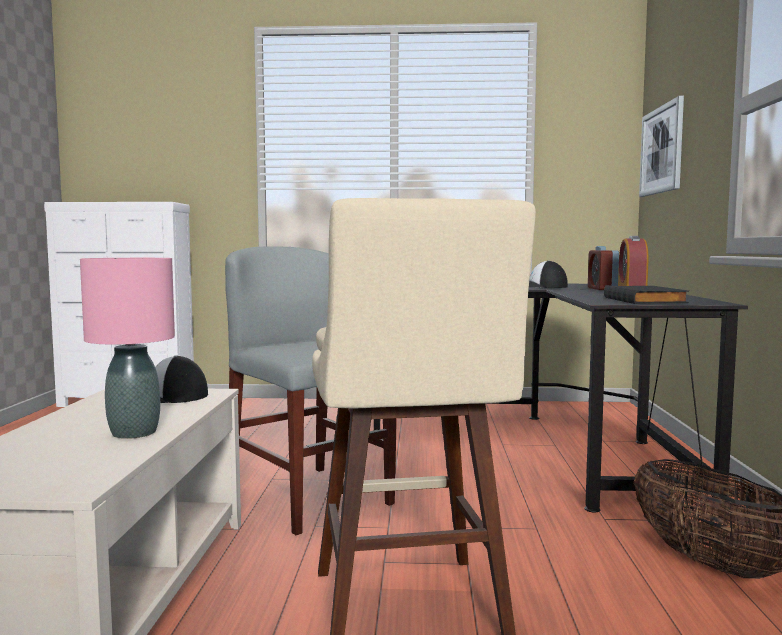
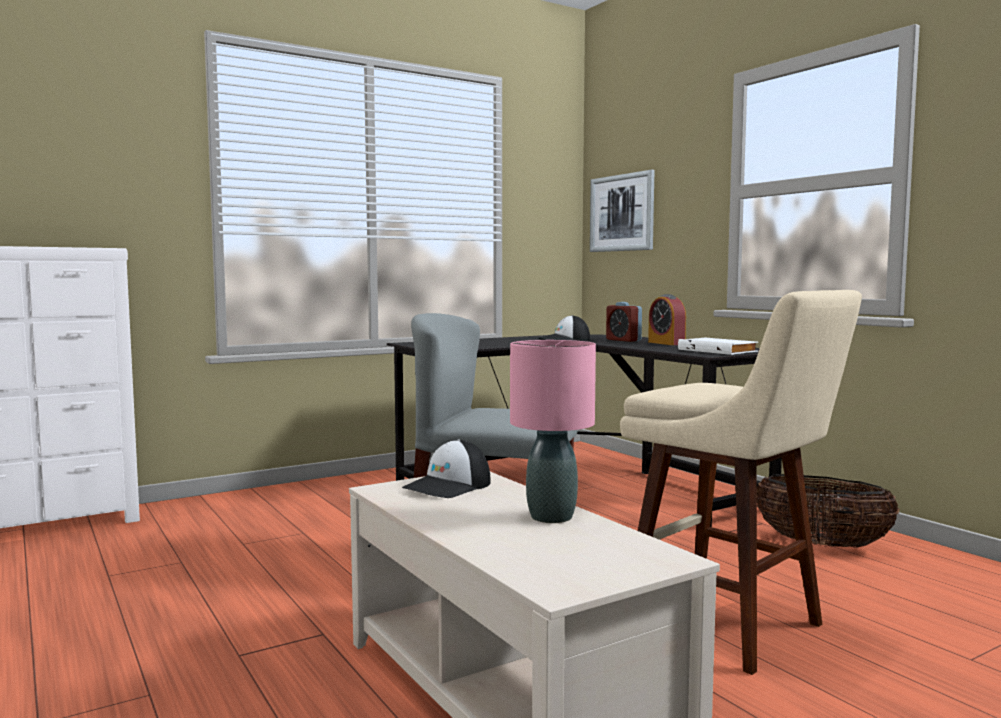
camera: 35 degrees left, 0 degrees up
black book [604,285,689,304] -> white book [678,338,758,355]

